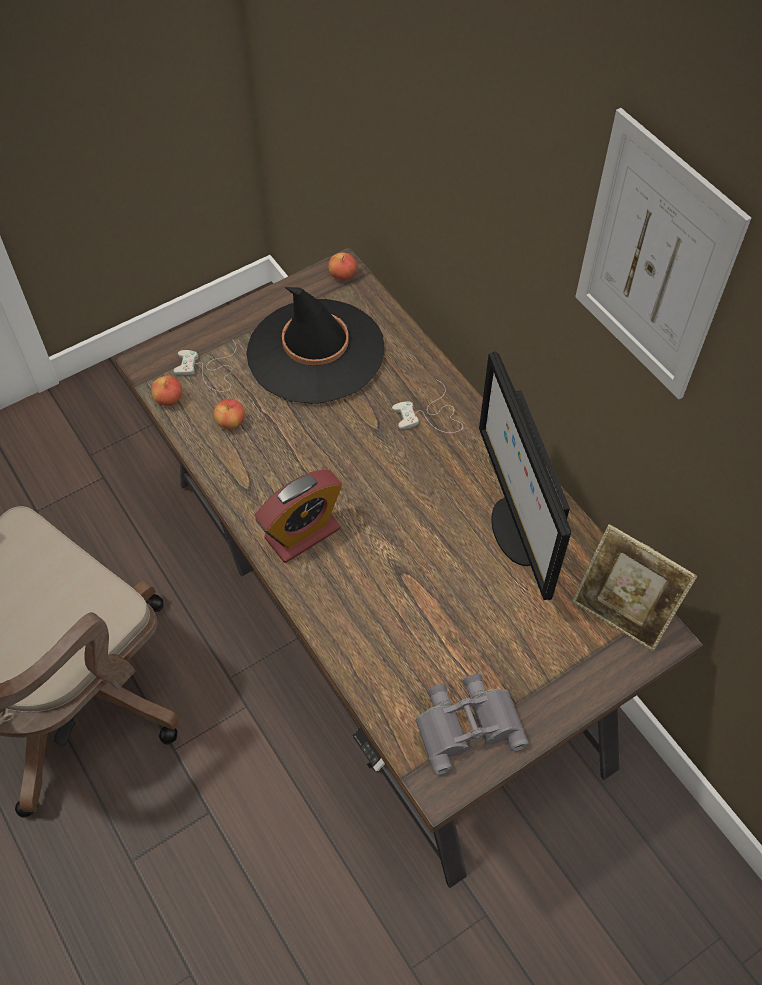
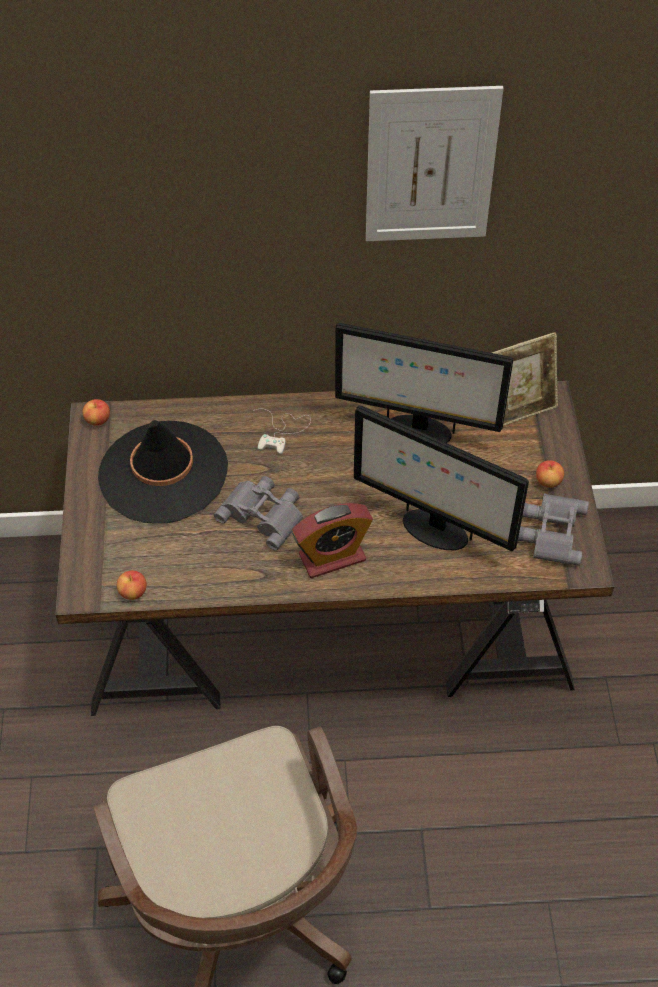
camera: 60 degrees left, 5 degrees down
white game controller [173,342,236,392] -> none
apple [213,399,245,429] -> apple moved to [536,460,564,488]
alarm clock [255,470,342,563] -> alarm clock turned 75 degrees clockwise [292,503,373,578]
none -> grey binoculars [214,476,303,550]
none -> monitor [354,406,529,551]

